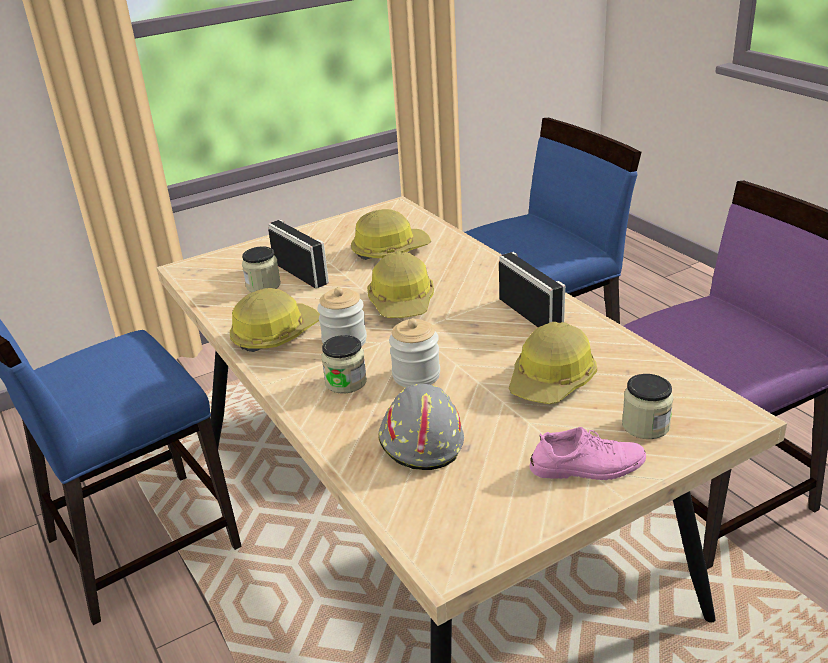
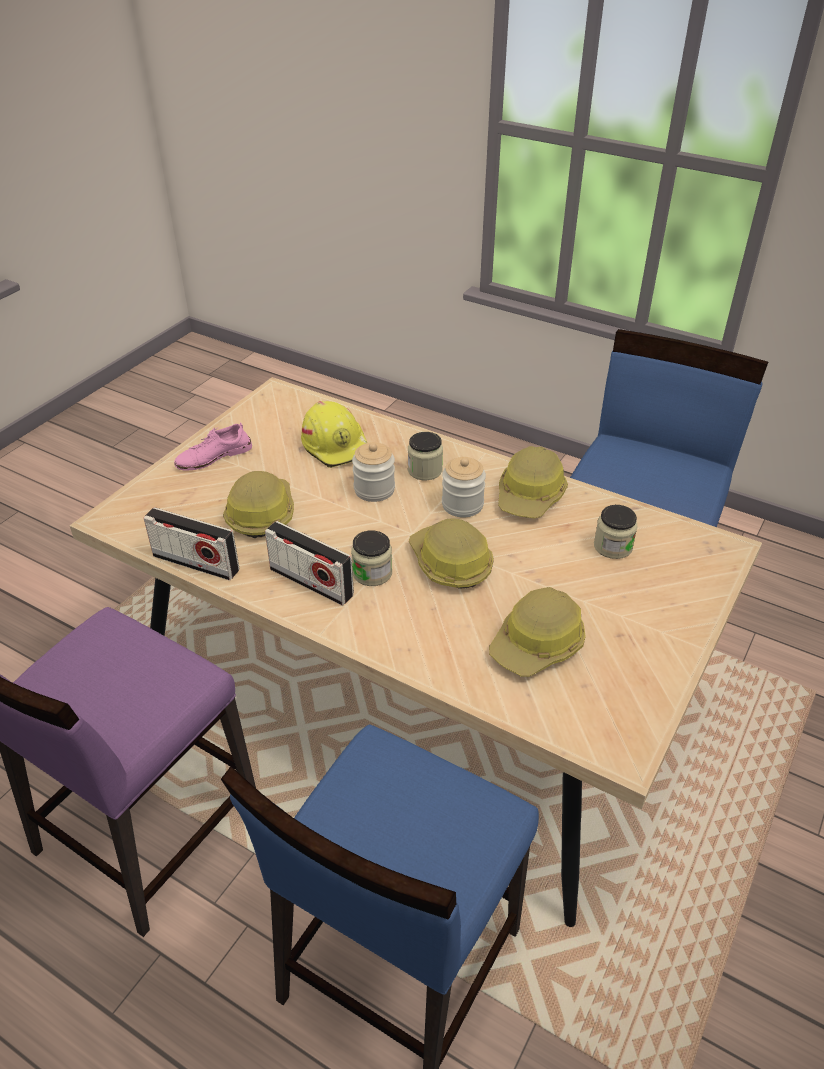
camera: 150 degrees right, 10 degrees up
radio [268,220,329,288] -> radio moved to [144,507,239,580]
grey hard hat [378,384,464,470] -> yellow hard hat [301,401,367,468]
jar [622,374,673,439] -> jar moved to [351,531,392,586]

